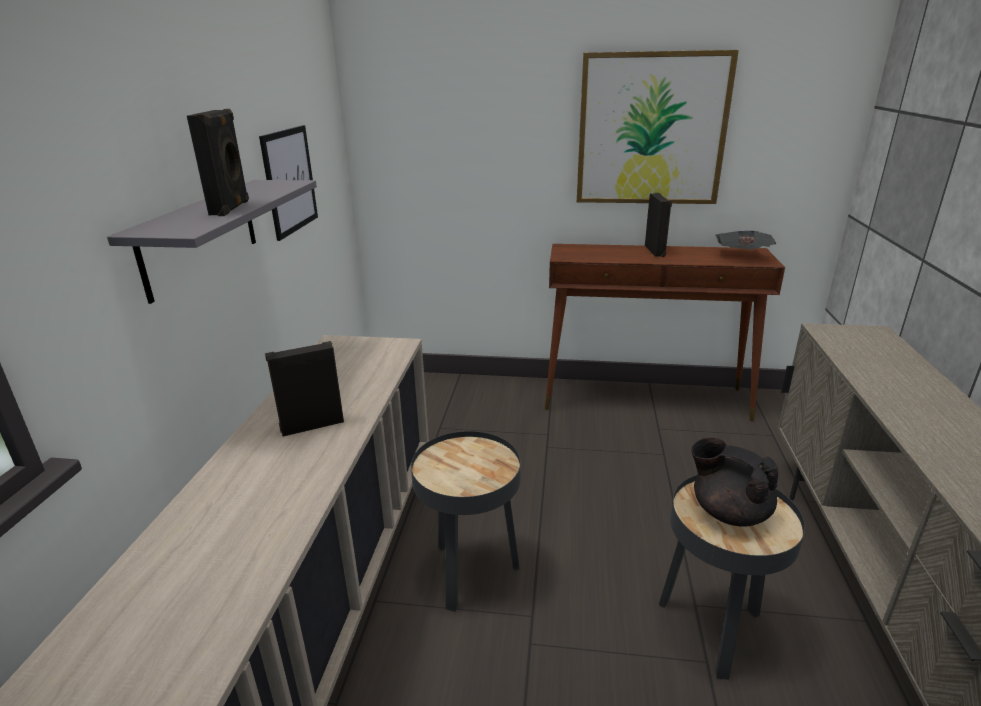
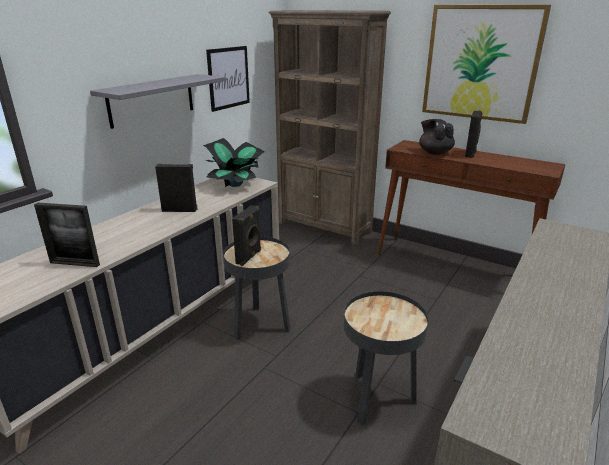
camera: 25 degrees right, 0 degrees up
black speaker [187,109,249,216] -> black speaker moved to [232,205,261,266]
black teapot [691,438,778,527] -> black teapot moved to [419,119,455,155]
newspaper [715,231,776,249] -> none
none -> picture frame [34,202,100,267]
none -> potted plant [203,138,265,187]
none -> brown bookcase [269,10,391,246]

